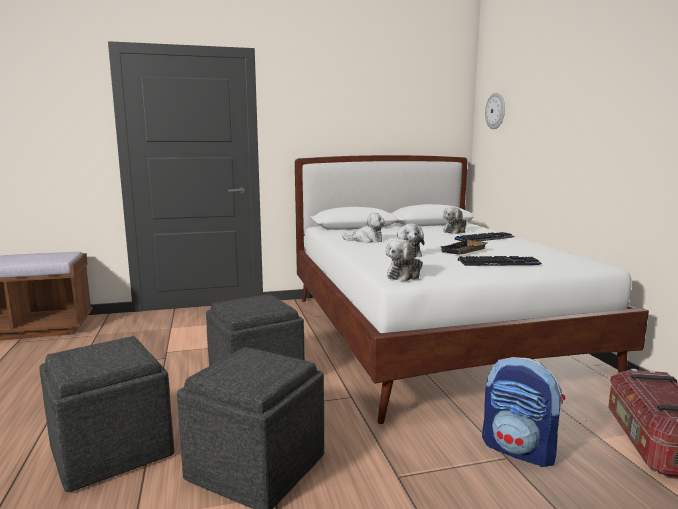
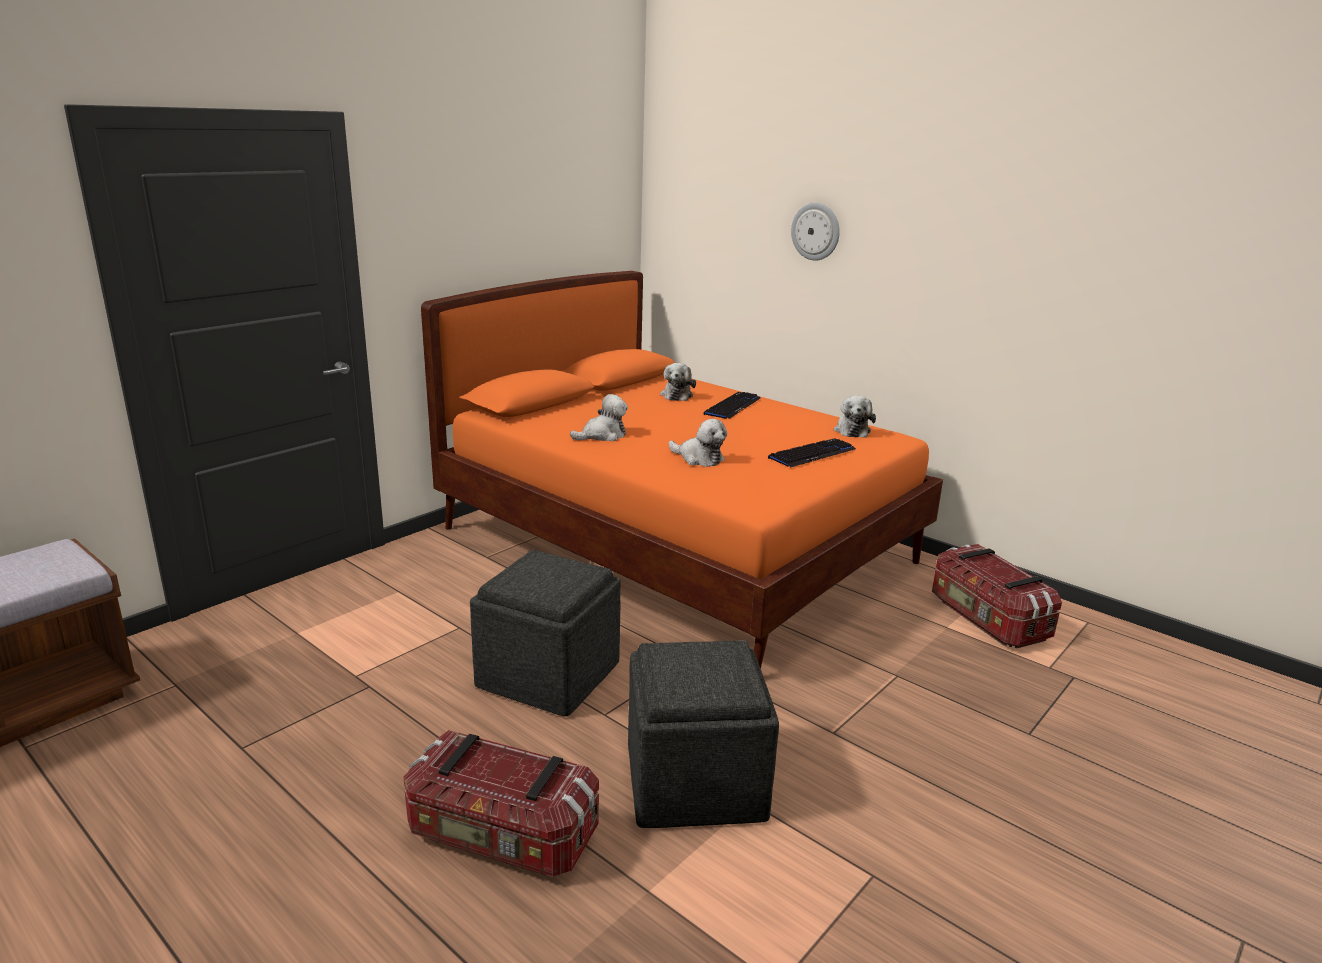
camera: 35 degrees left, 10 degrees up
grey ottoman [39,336,174,492] -> storage box [403,730,599,877]
white bed [295,155,649,424] -> orange bed [421,271,943,669]
plush toy [386,239,423,281] -> plush toy moved to [834,395,876,438]
black tray [441,239,487,255] -> none
backpack [482,357,565,467] -> none
wall clock [485,93,505,129] -> wall clock moved to [791,203,840,261]

